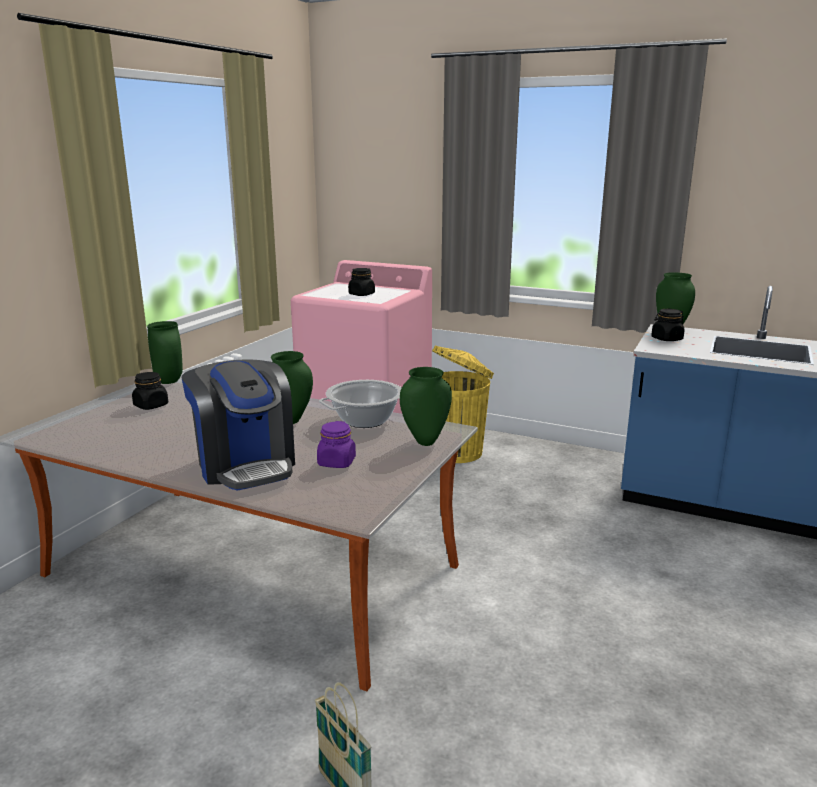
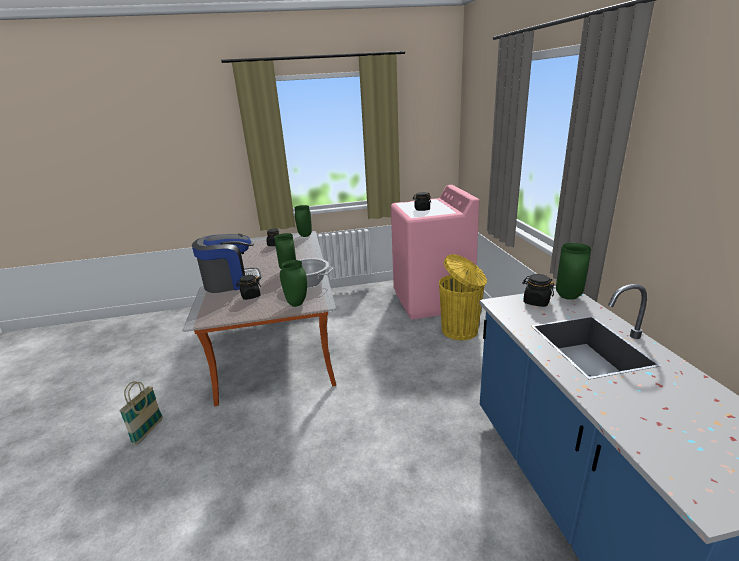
camera: 55 degrees right, 5 degrees up
coffee machine [182,359,295,491] -> coffee machine turned 135 degrees counterclockwise [192,234,261,293]
purple jar [317,421,356,468] -> black jar [236,275,261,300]

